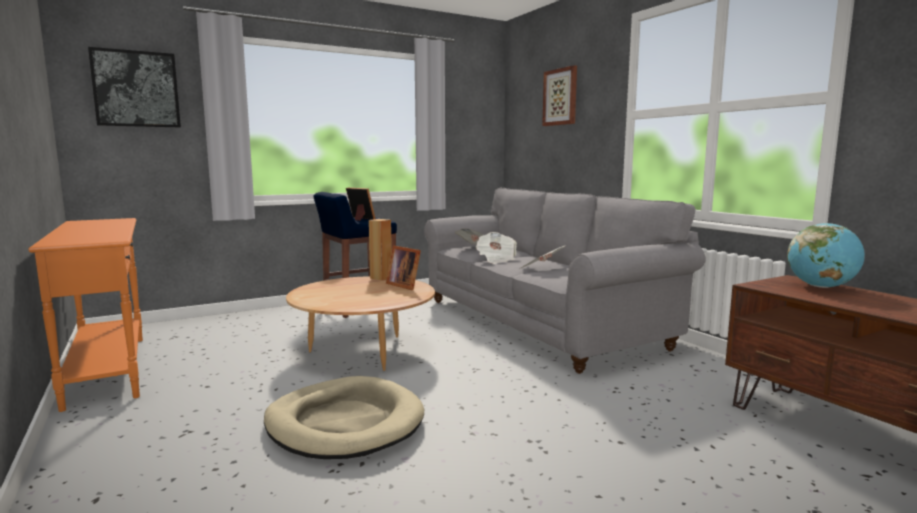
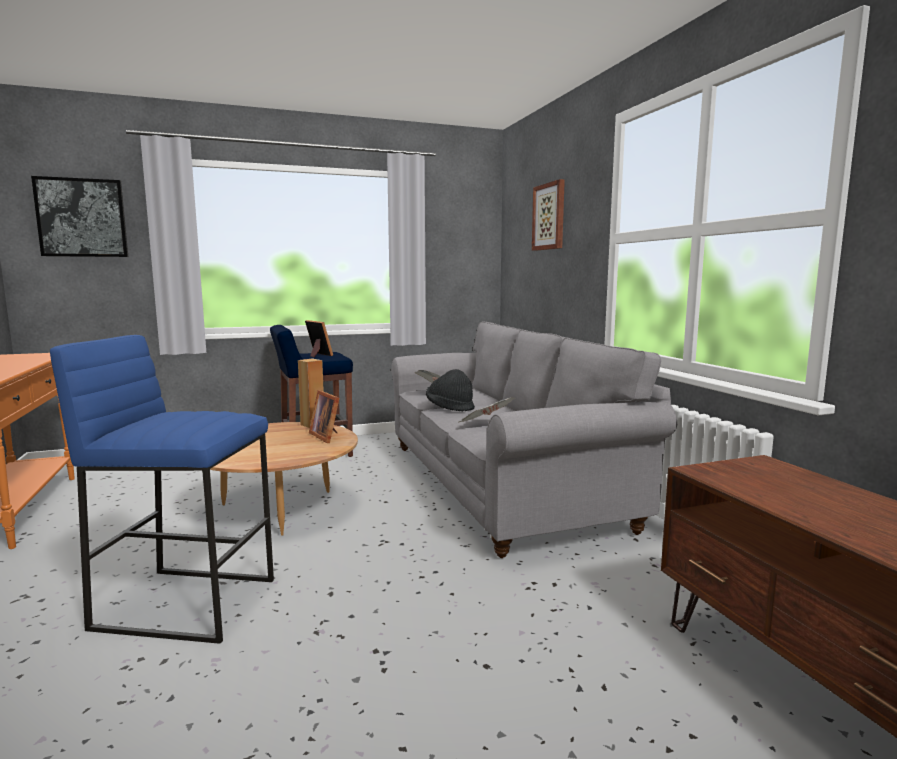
camera: 10 degrees right, 0 degrees up
beige dog bed [264,376,424,459] -> blue stool [50,335,274,644]
newspaper [476,232,517,264] -> black hat [426,369,475,412]
globe [787,223,865,288] -> none

